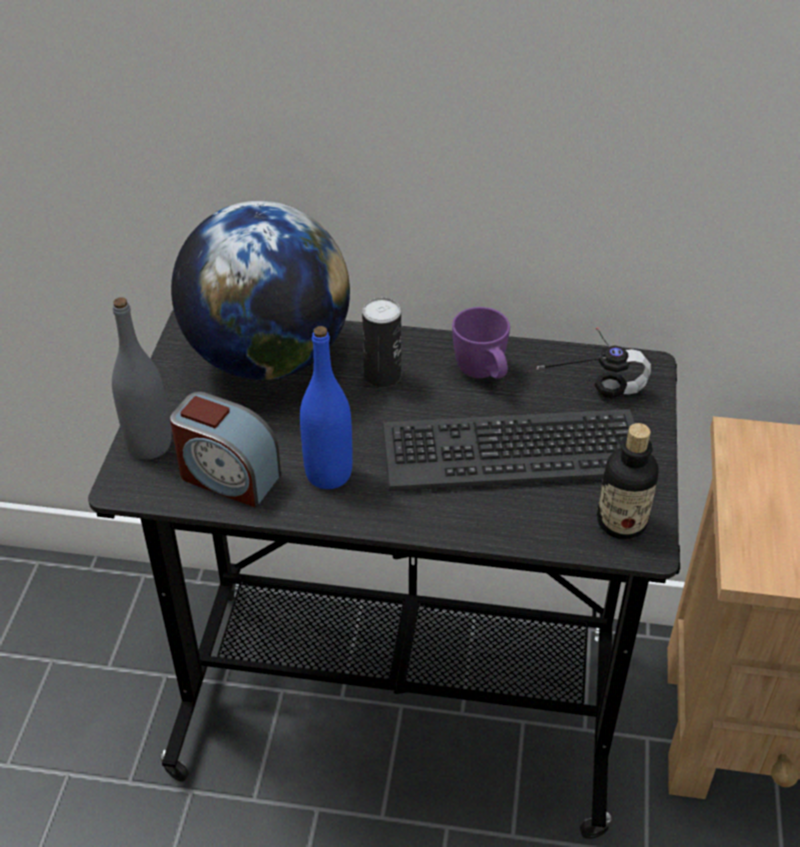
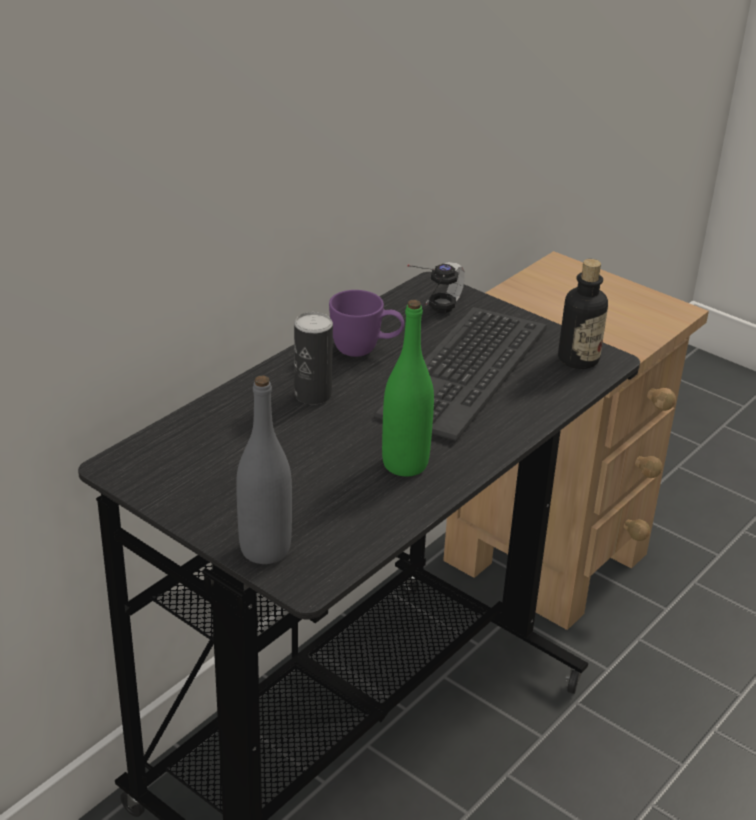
camera: 60 degrees left, 10 degrees down
alarm clock [170,391,281,508] -> none
globe [171,201,350,380] -> none
blue bottle [300,326,353,489] -> green bottle [382,300,434,476]

